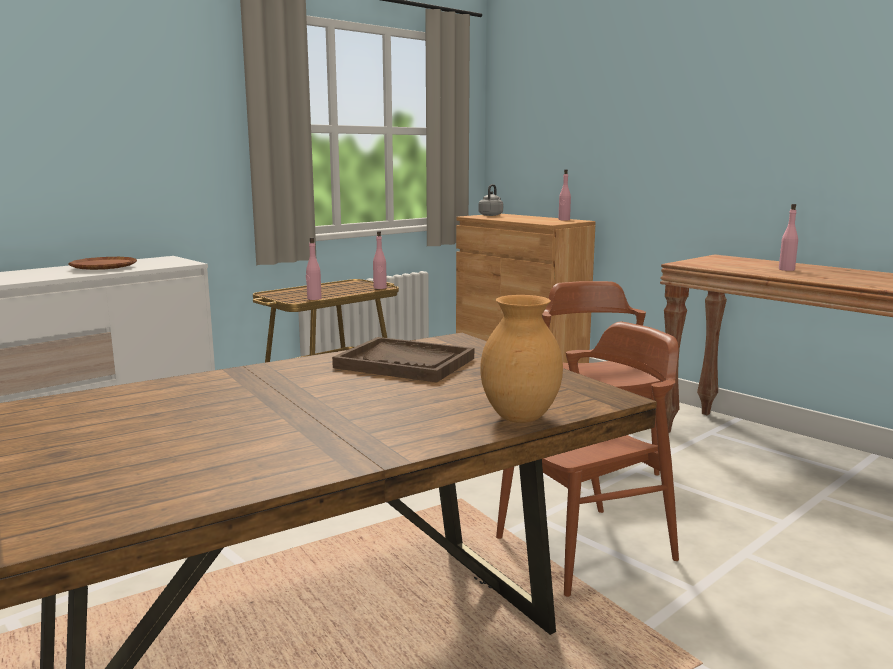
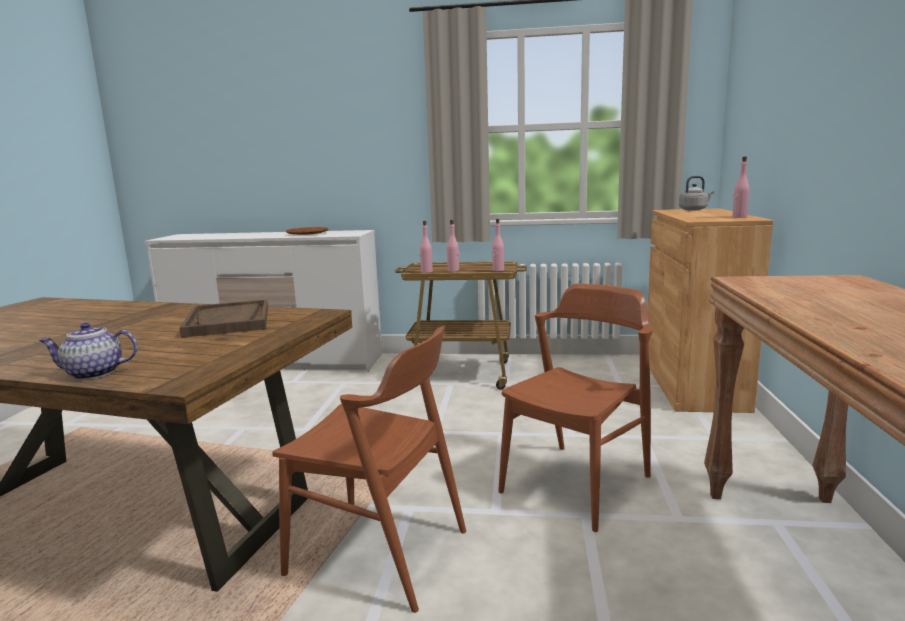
camera: 50 degrees right, 0 degrees up
brown vase [480,295,563,423] -> teapot [39,322,138,380]
pink bottle [779,204,798,271] -> pink bottle moved to [447,220,459,272]

